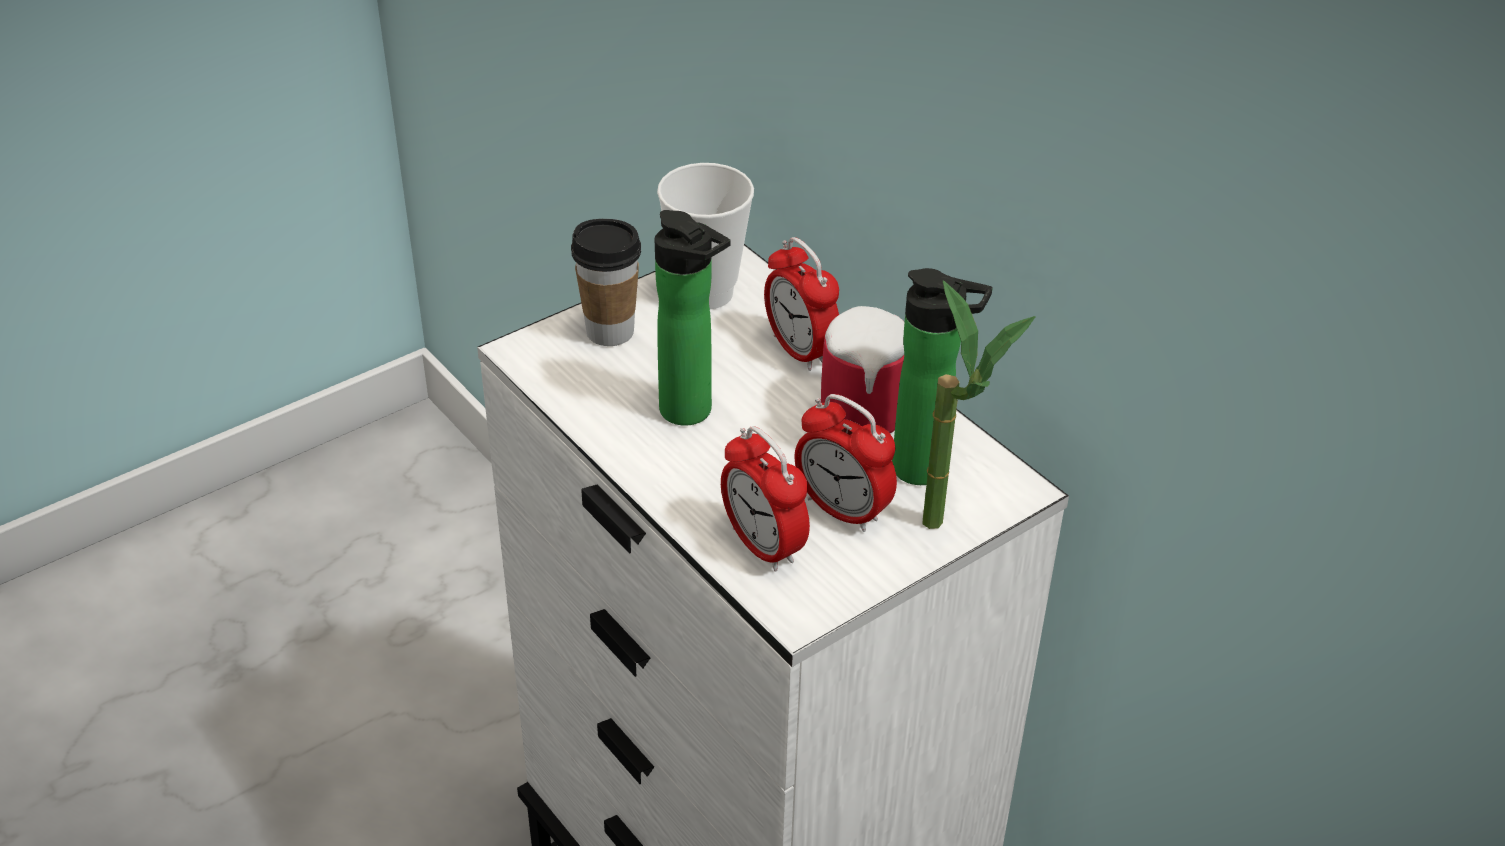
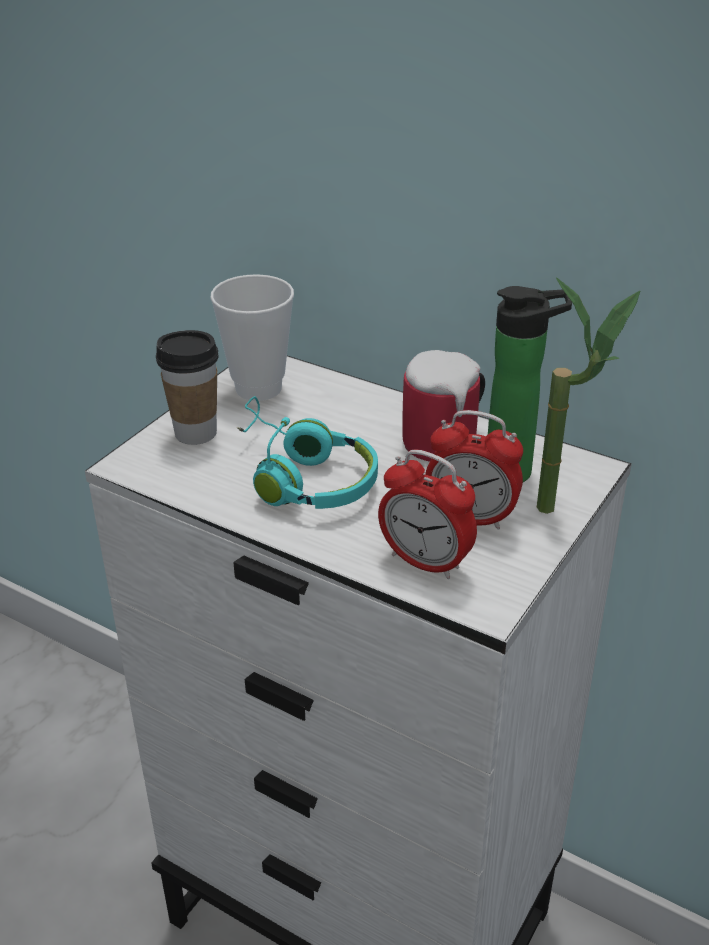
camera: 20 degrees left, 5 degrees down
bottle [655,210,731,426] -> turquoise headphones [237,396,378,509]
alarm clock [764,237,839,371] -> none

